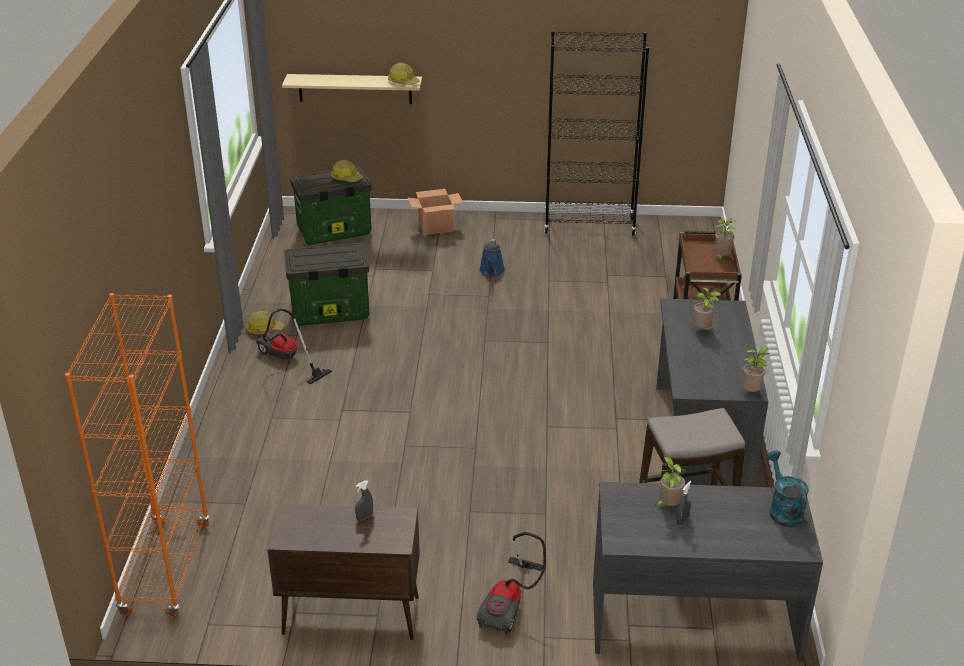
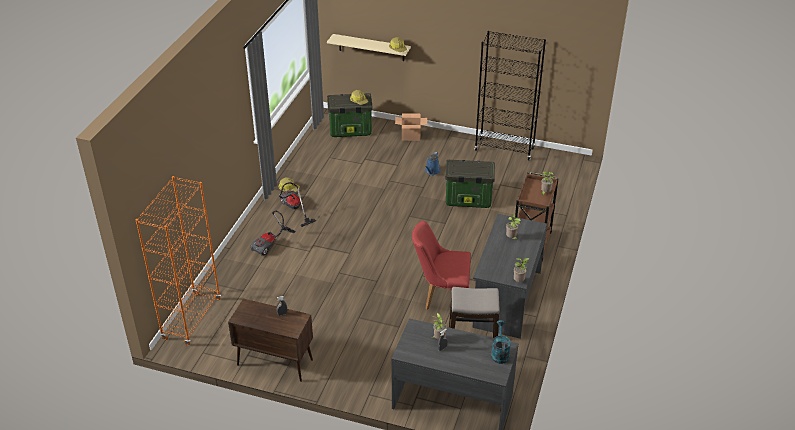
camera: 15 degrees right, 5 degrees up
storage box [284,243,369,326] -> storage box moved to [445,160,495,208]
vacuum cleaner [476,532,546,635] -> vacuum cleaner moved to [250,210,296,256]
none -> red chair [412,221,471,310]

